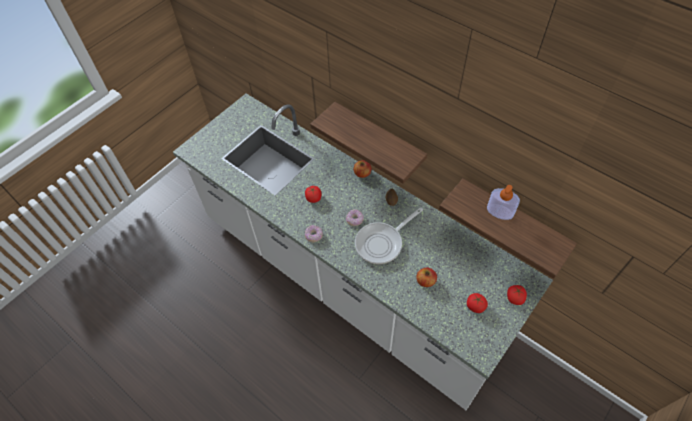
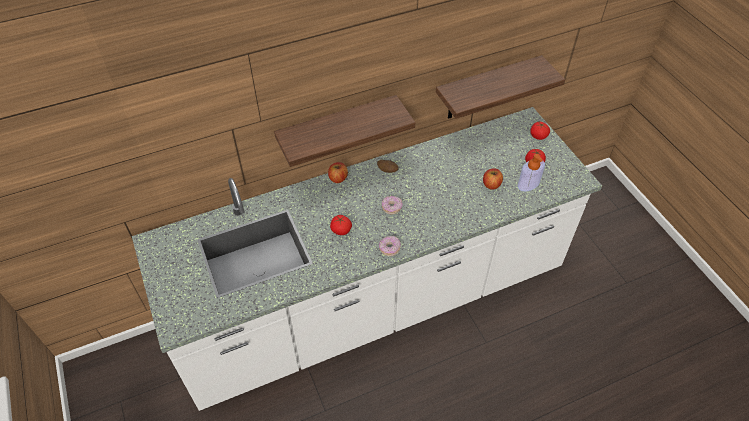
camera: 65 degrees left, 5 degrees down
frying pan [355,207,423,264] -> none
soap dispenser [487,185,520,220] -> soap dispenser moved to [518,154,545,191]

